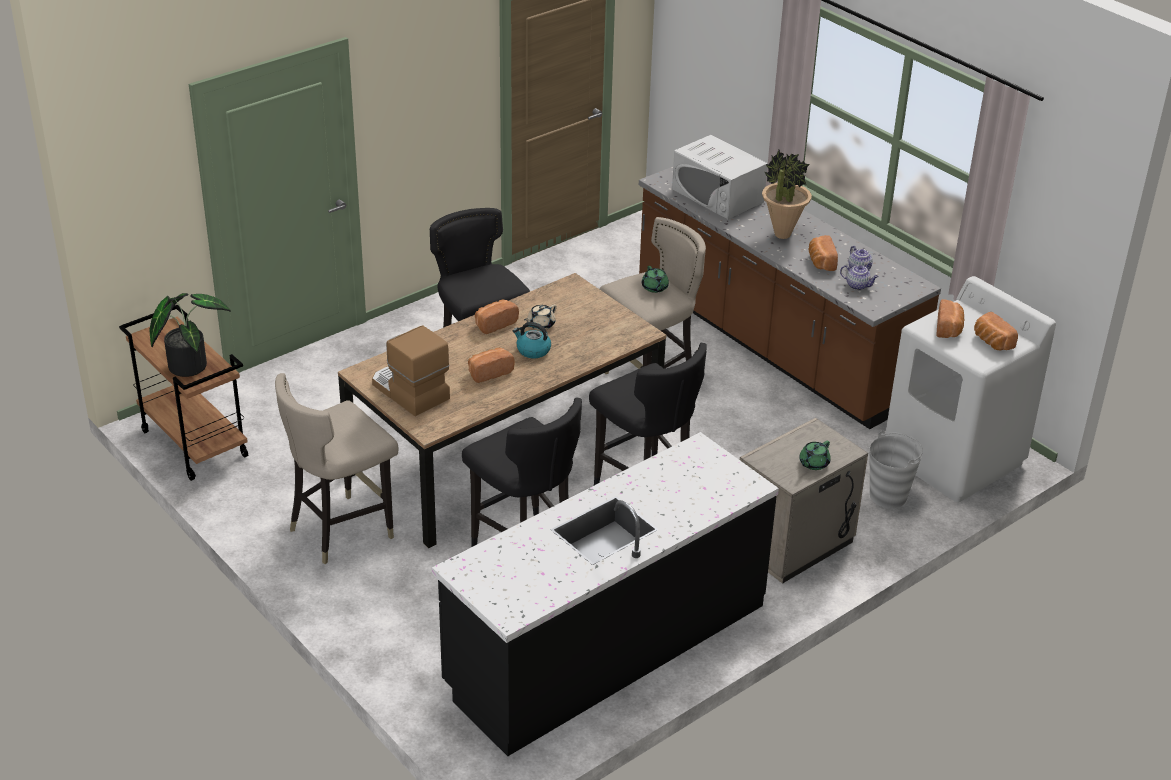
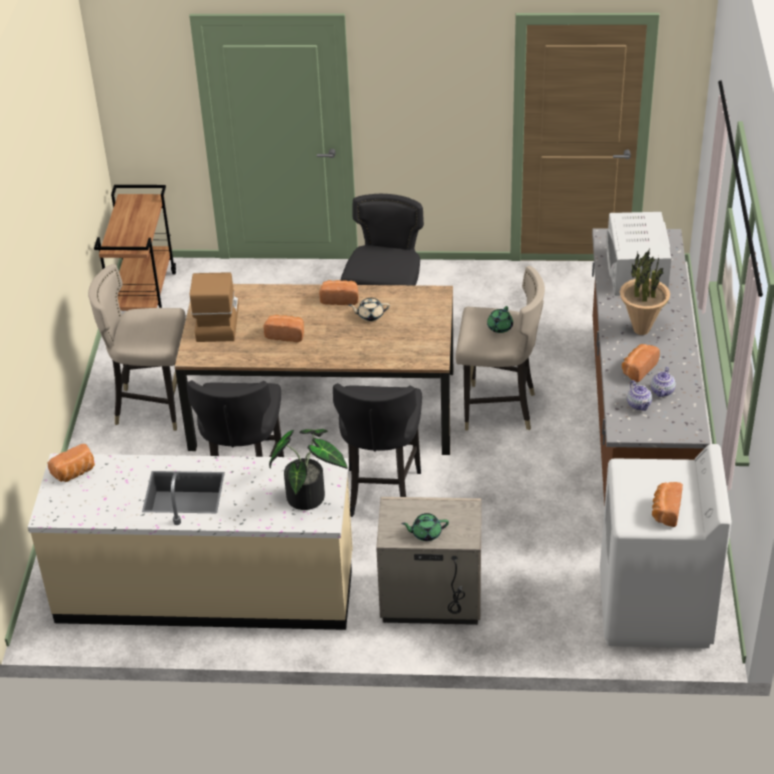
camera: 45 degrees right, 5 degrees up
potted plant [149,293,231,377] -> potted plant moved to [269,429,348,510]
black counter [432,432,779,756] -> beige counter [28,454,353,630]
kettle [513,322,551,358] -> none
grey bucket [870,431,923,508] -> none
bread [936,299,964,338] -> bread moved to [48,444,95,482]

